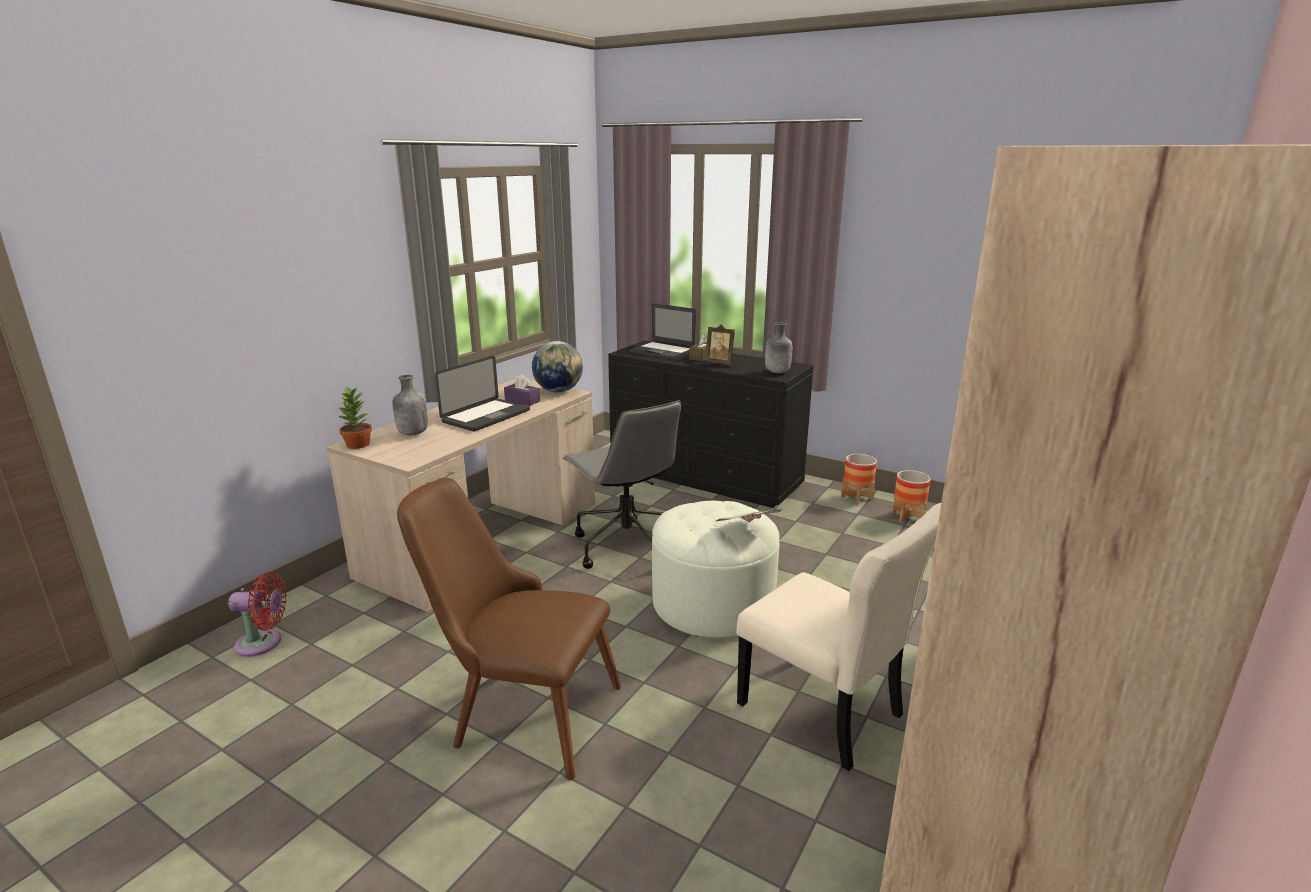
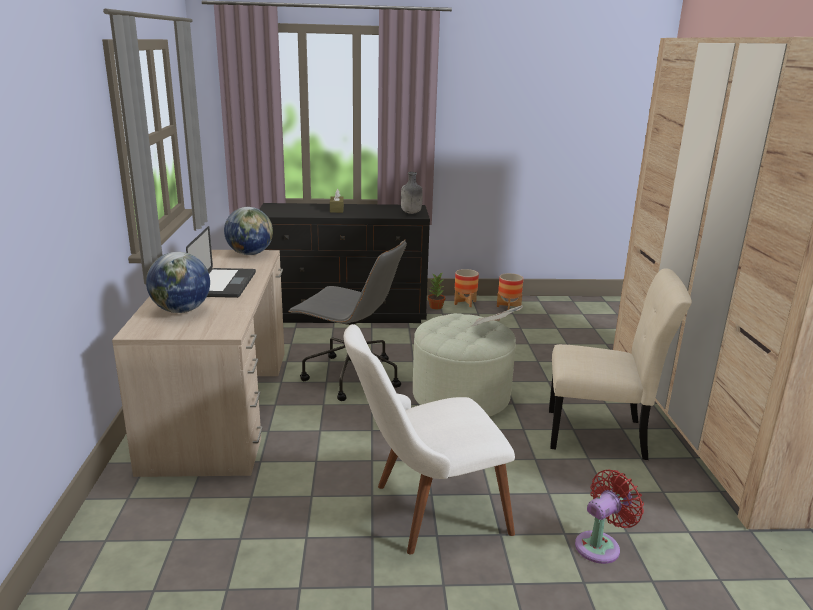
camera: 35 degrees left, 0 degrees up
red fan [228,572,287,657] -> red fan moved to [575,469,644,564]
potted plant [338,387,372,449] -> potted plant moved to [428,273,445,309]
grey bottle [393,375,428,435] -> globe [146,252,210,313]
brown chair [397,478,621,780] -> white chair [344,324,515,555]
purple tissue box [504,374,540,406] -> none
laptop [629,303,696,359] -> none
picture frame [705,324,735,365] -> none

